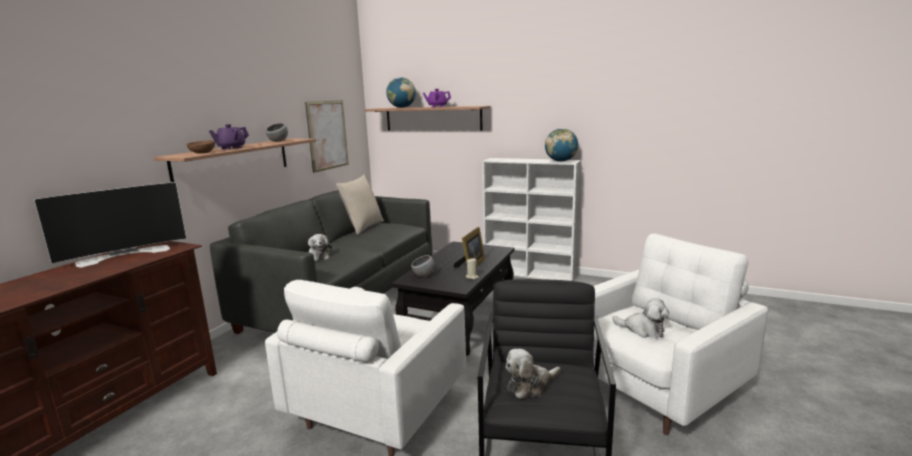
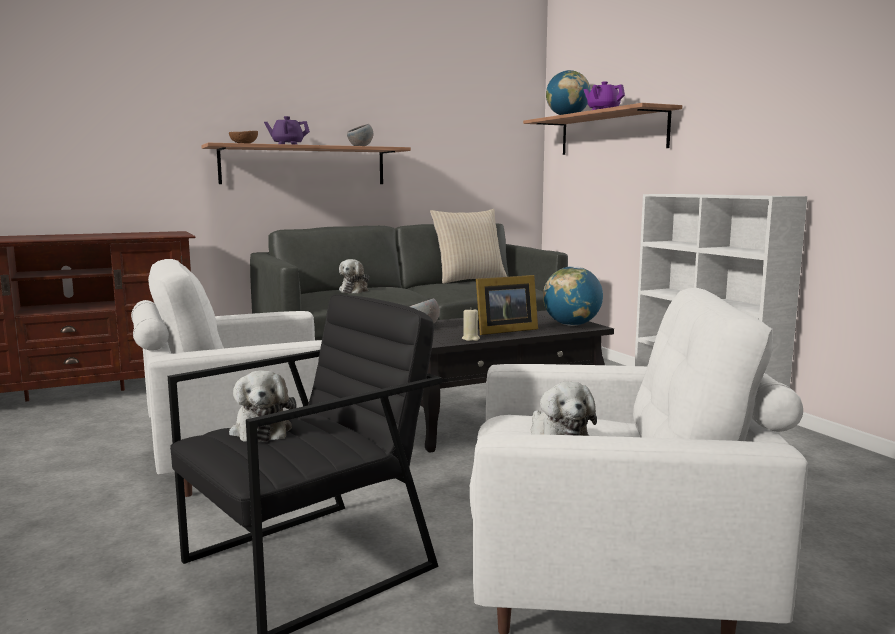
camera: 40 degrees right, 5 degrees down
television [34,182,187,268] -> none
picture [305,100,349,173] -> none
plush toy [506,349,561,399] -> plush toy turned 120 degrees counterclockwise [229,370,296,442]
globe [545,128,578,162] -> globe moved to [543,266,603,326]

